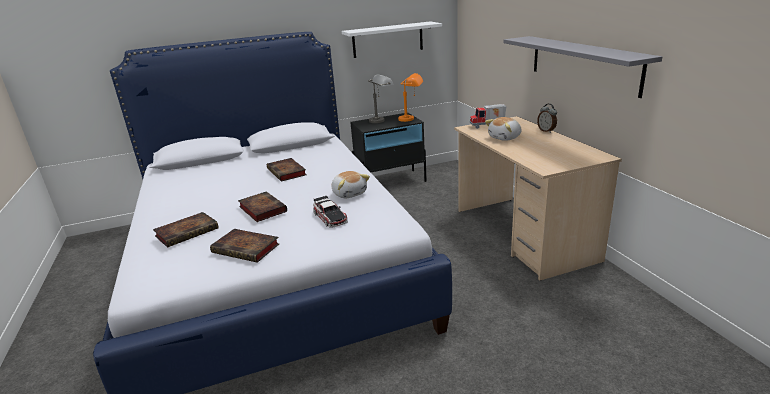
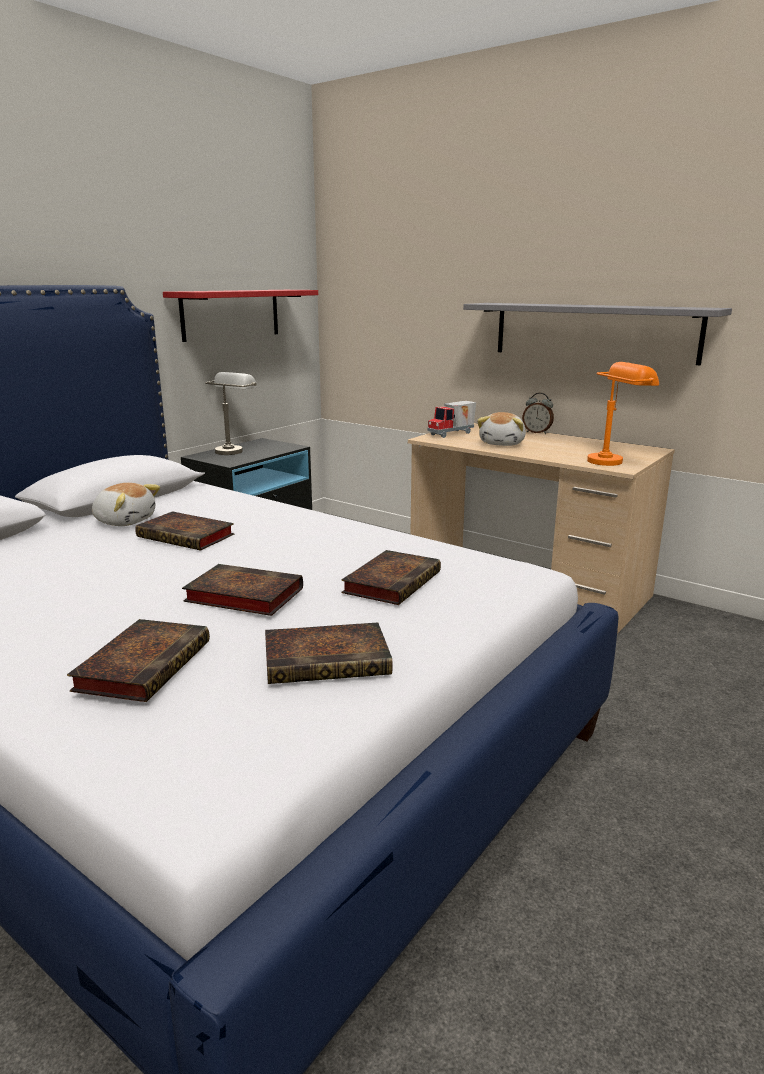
camera: 35 degrees left, 5 degrees down
toy car [313,195,348,228] -> book [341,550,441,605]
plush toy [331,171,370,198] -> plush toy moved to [92,483,160,526]
white shelf [342,21,442,58] -> red shelf [163,290,318,342]
orange table lamp [398,73,423,122] -> orange table lamp moved to [587,362,659,466]

